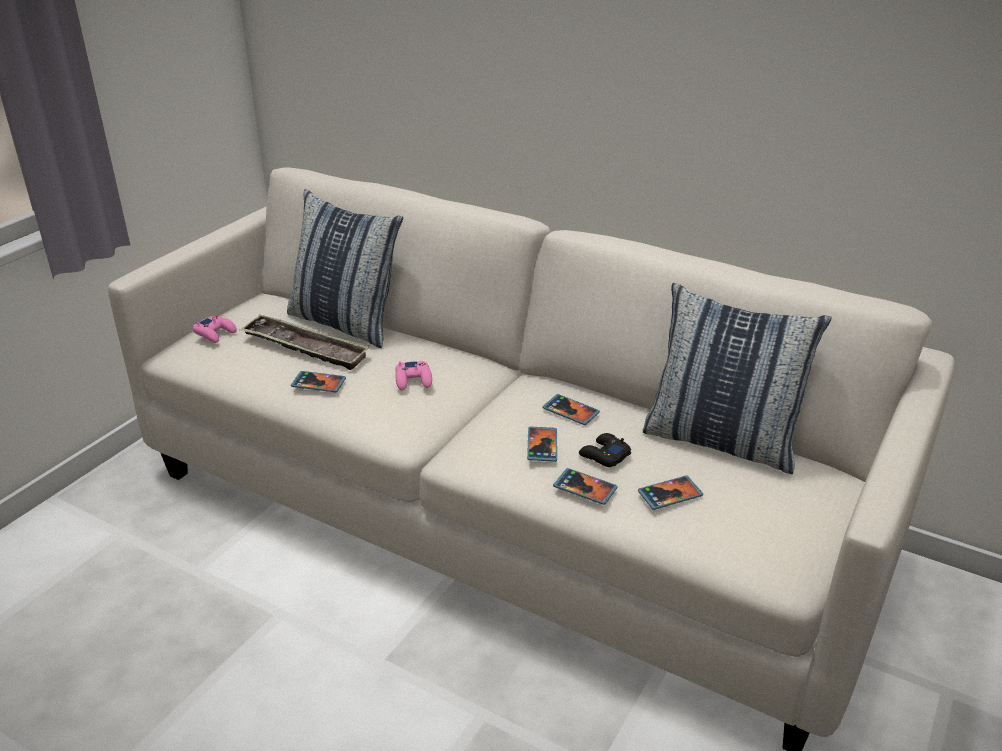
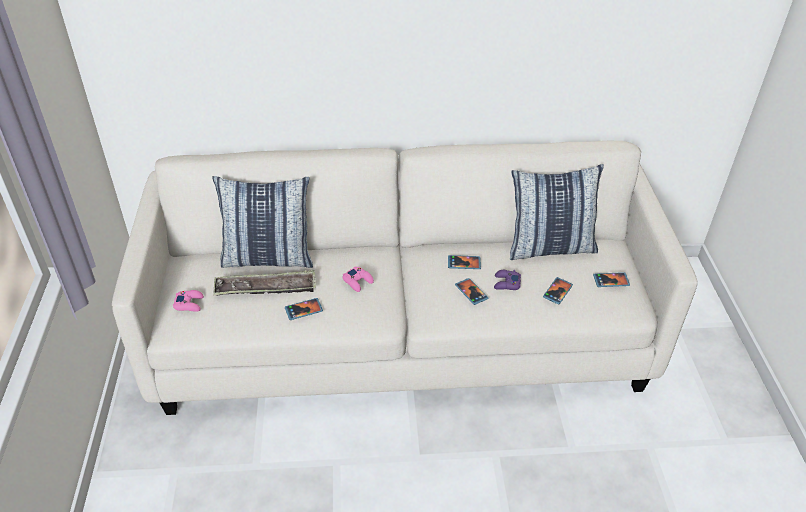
camera: 35 degrees left, 10 degrees up
phone [553,468,618,505] -> phone moved to [593,272,630,287]
black game controller [579,433,631,467] -> purple game controller [494,270,521,290]

